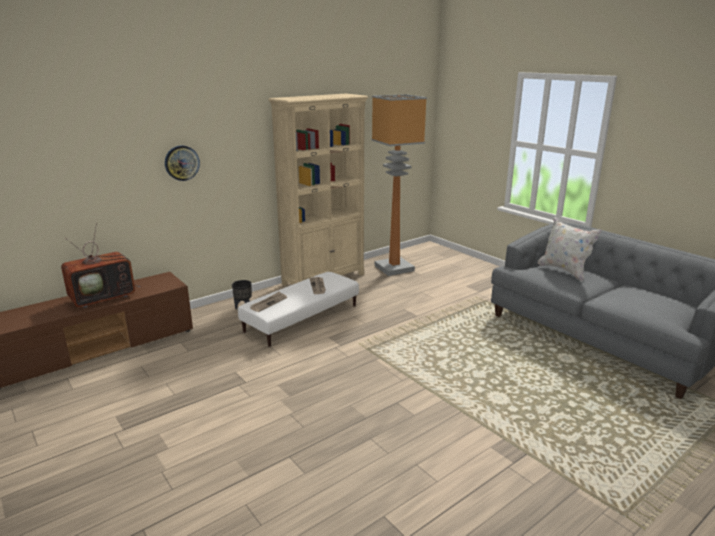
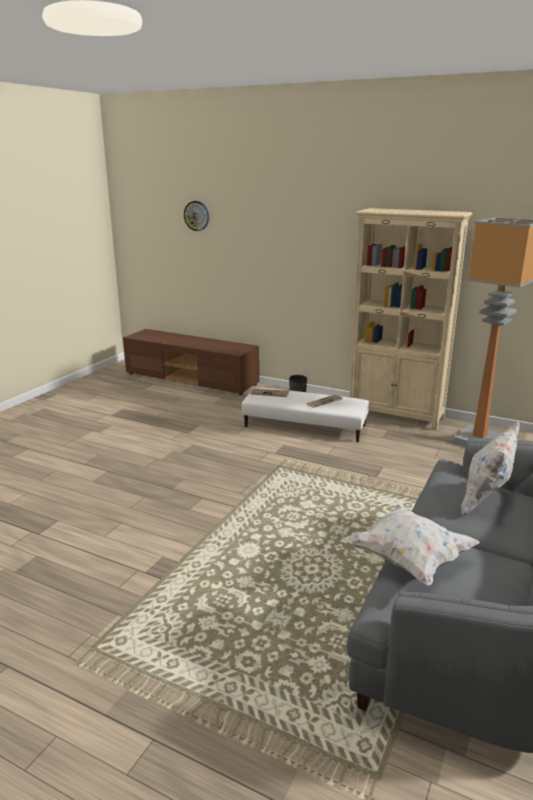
camera: 65 degrees right, 0 degrees up
television [61,223,141,308] -> none
wall clock [165,145,200,181] -> wall clock moved to [184,201,209,231]
none -> white pillow [346,505,480,586]

